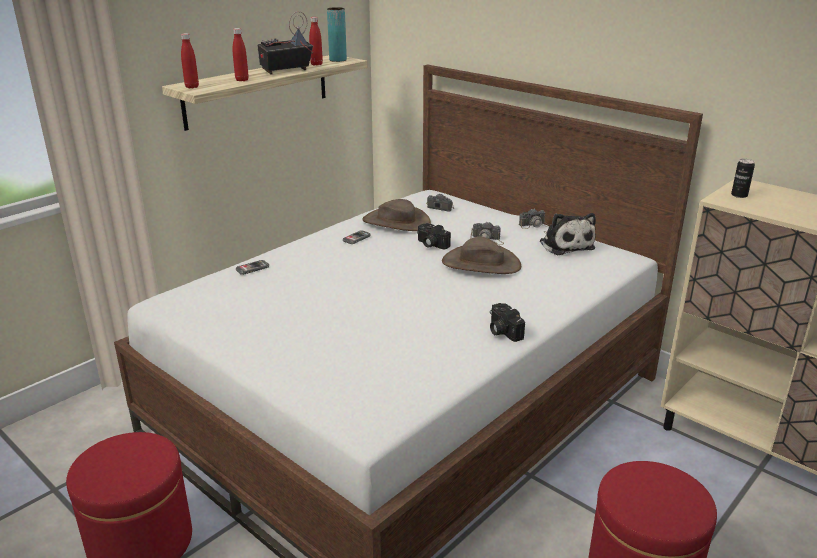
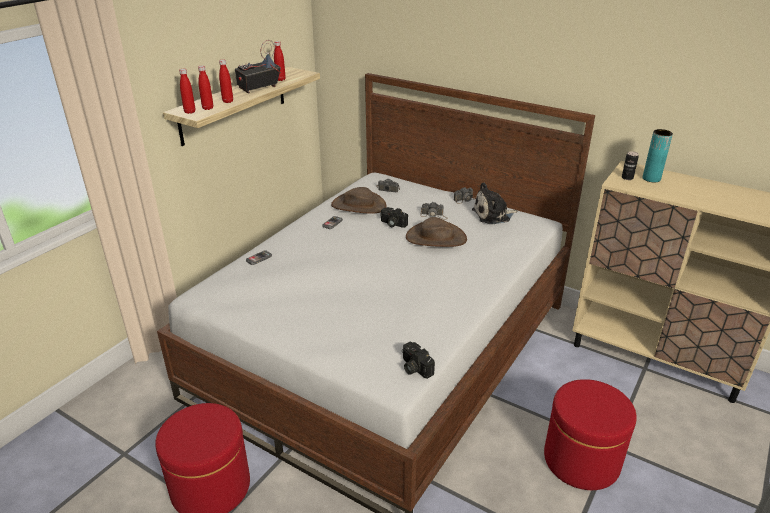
camera: 10 degrees left, 5 degrees up
turquoise vase [327,7,347,62] -> turquoise vase moved to [643,129,673,182]
camera [490,303,525,342] -> camera moved to [402,342,435,379]
plush toy [540,213,596,255] -> plush toy turned 105 degrees clockwise [472,182,518,224]
none -> red bottle [198,65,213,110]

